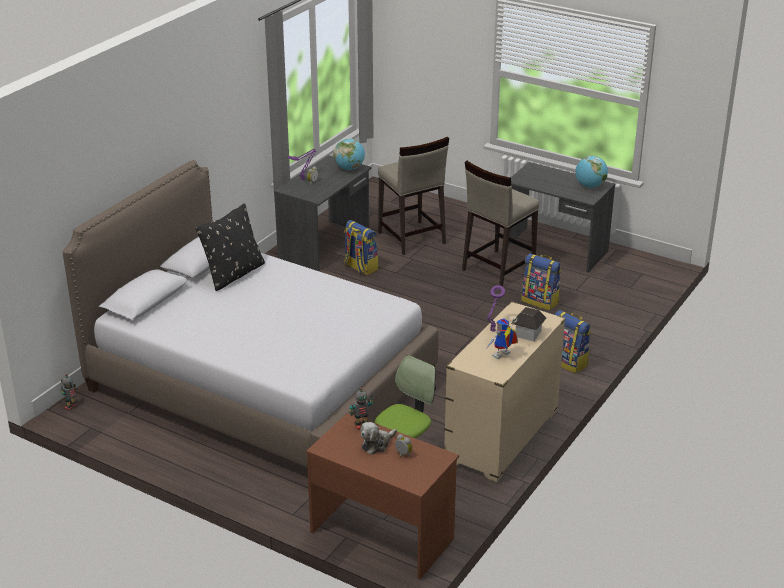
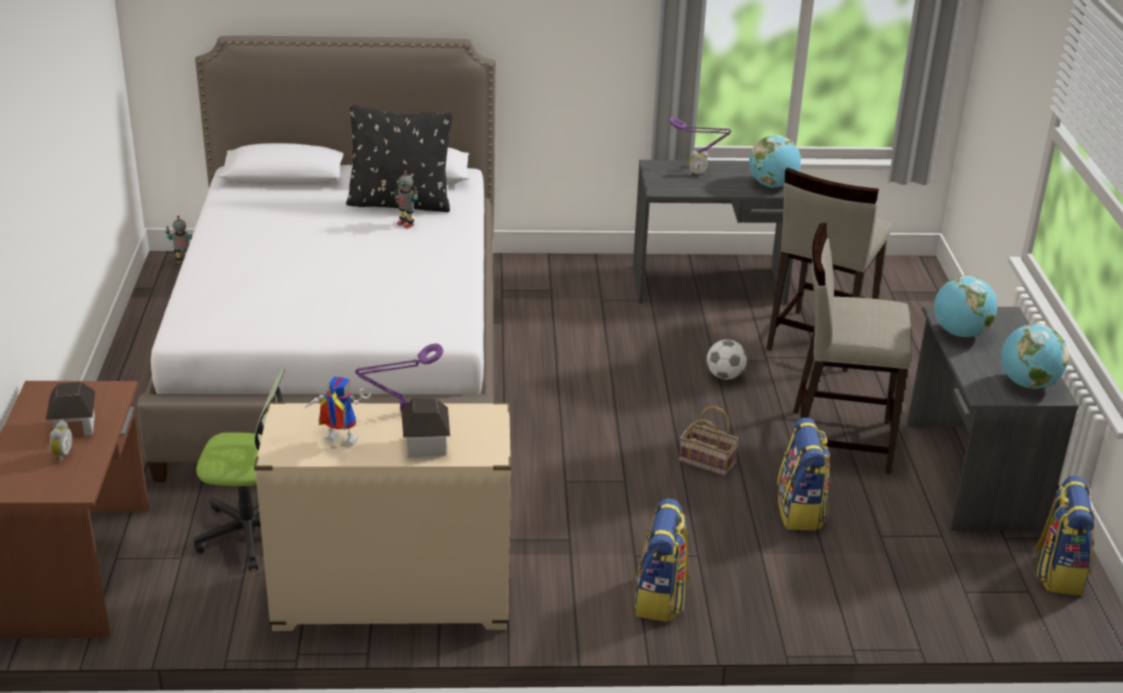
camera: 55 degrees right, 0 degrees up
backpack [344,220,378,275] -> backpack moved to [1034,476,1094,595]
toy robot [349,388,373,430] -> toy robot moved to [394,170,418,229]
plush toy [360,422,397,455] -> toy house [45,382,95,436]
none -> basket [679,406,739,477]
none -> football [707,339,747,379]
none -> globe [934,276,997,337]

